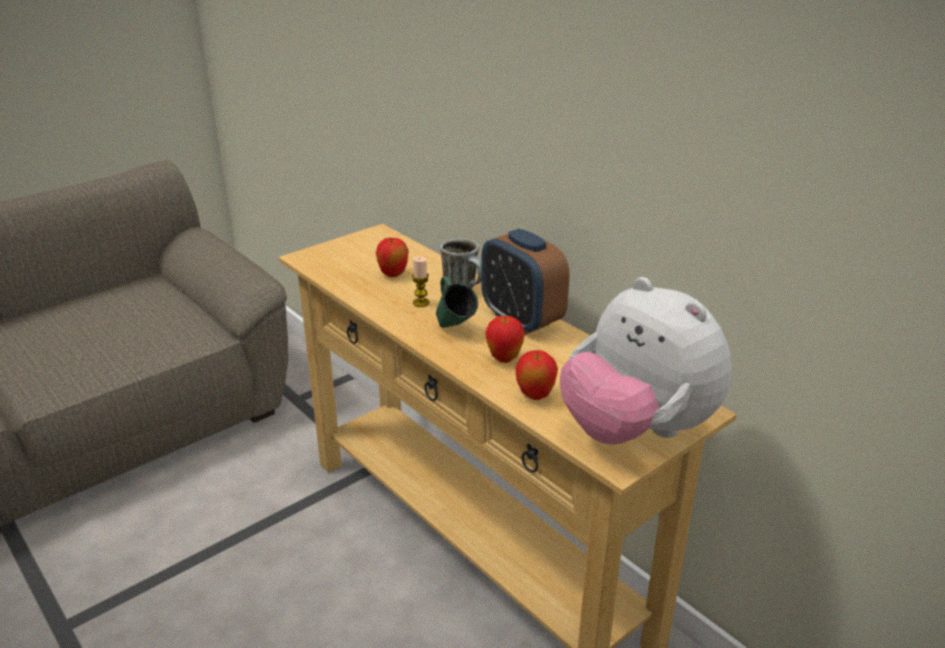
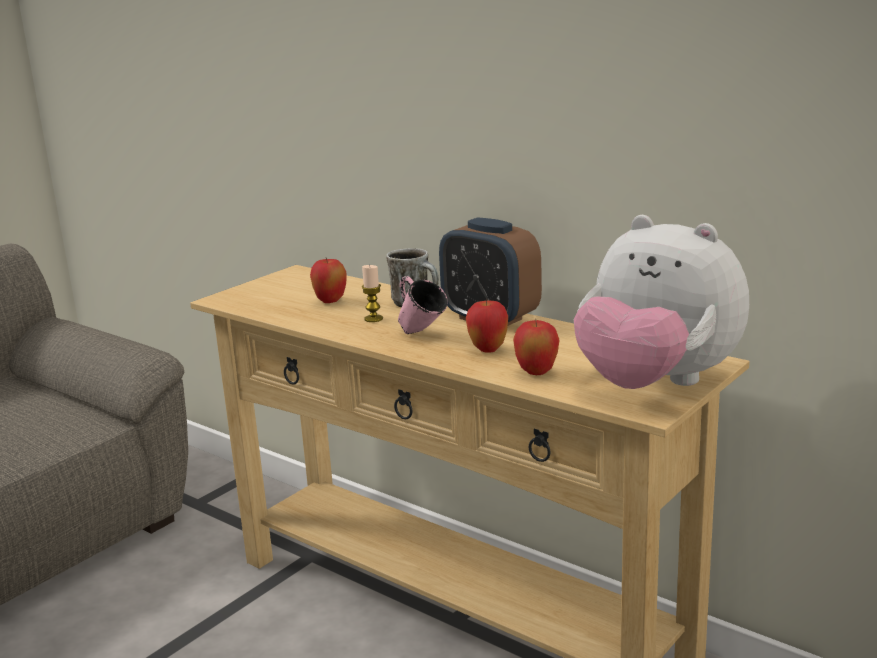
camera: 10 degrees left, 10 degrees down
green mug [436,276,478,328] -> pink mug [398,276,448,334]

